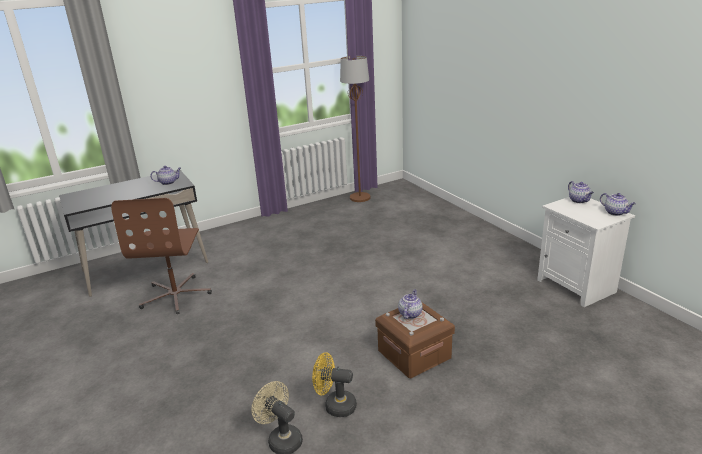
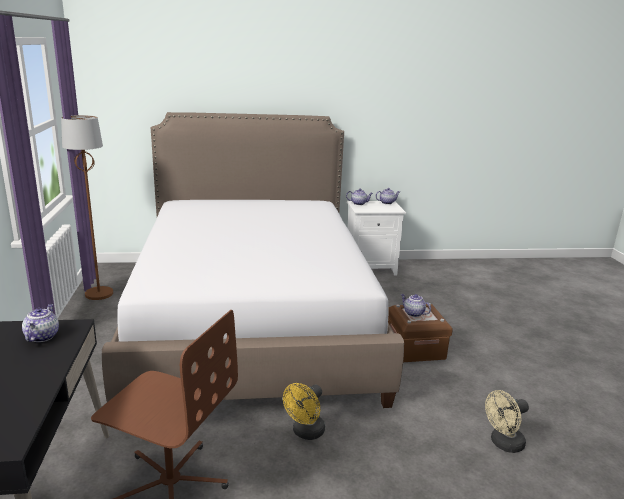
camera: 70 degrees left, 5 degrees down
yellow fan [312,352,357,417] -> yellow fan moved to [283,383,325,440]
none -> bed [102,112,404,408]

